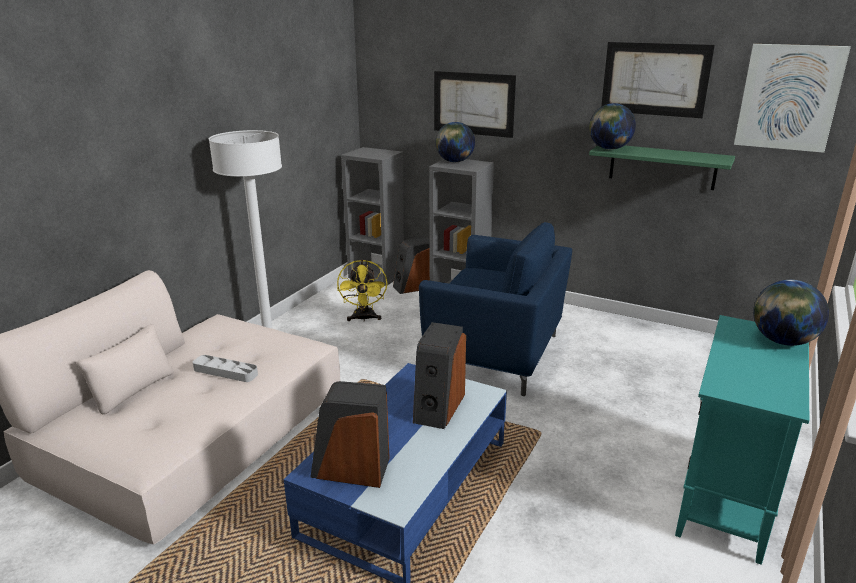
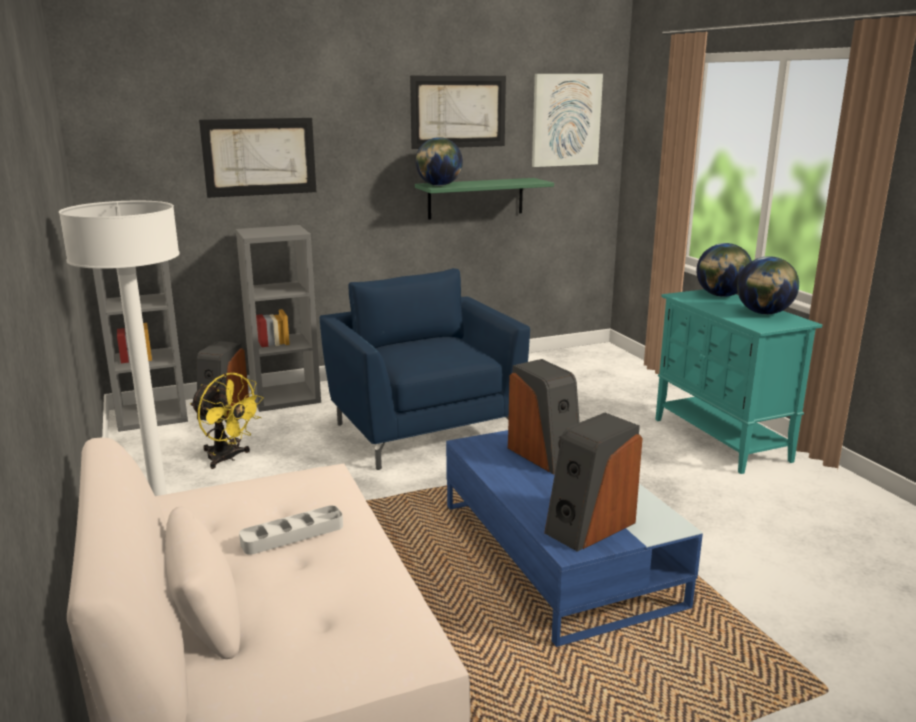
camera: 50 degrees left, 5 degrees down
blue armchair [419,222,572,396] -> blue armchair turned 90 degrees counterclockwise [320,268,530,470]
globe [435,122,475,162] -> globe moved to [737,256,799,314]

